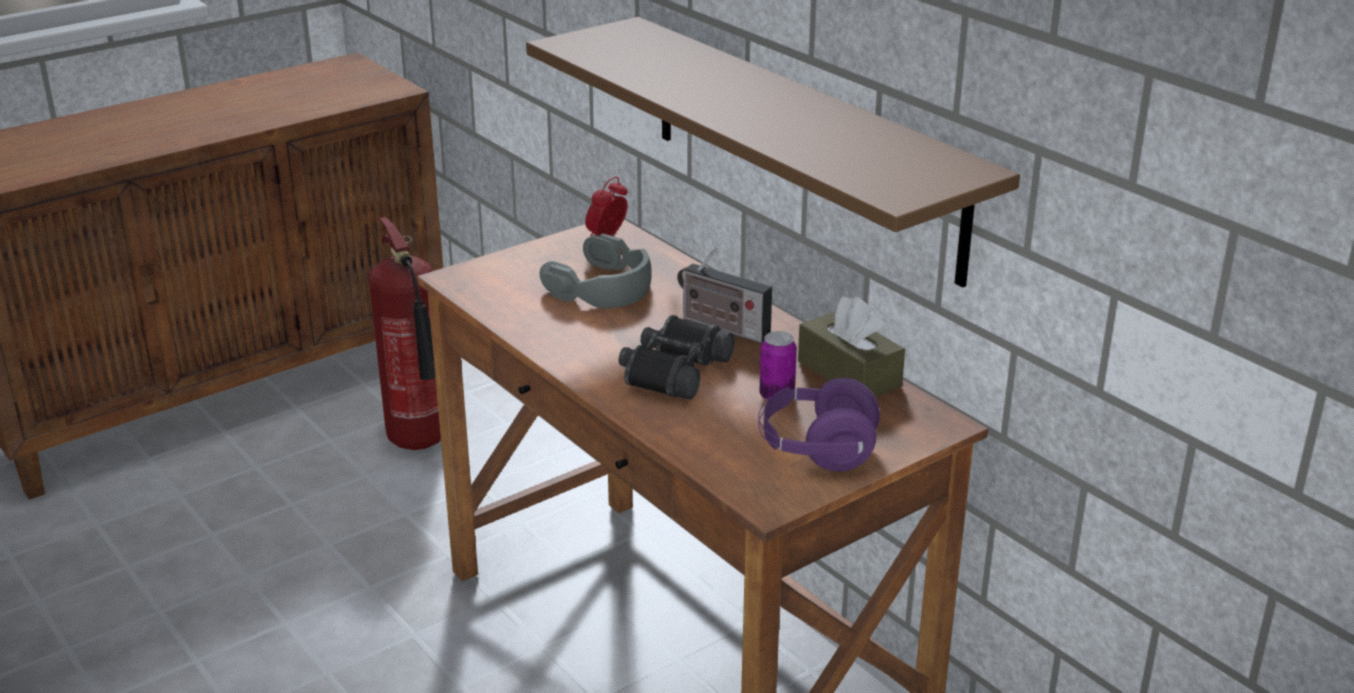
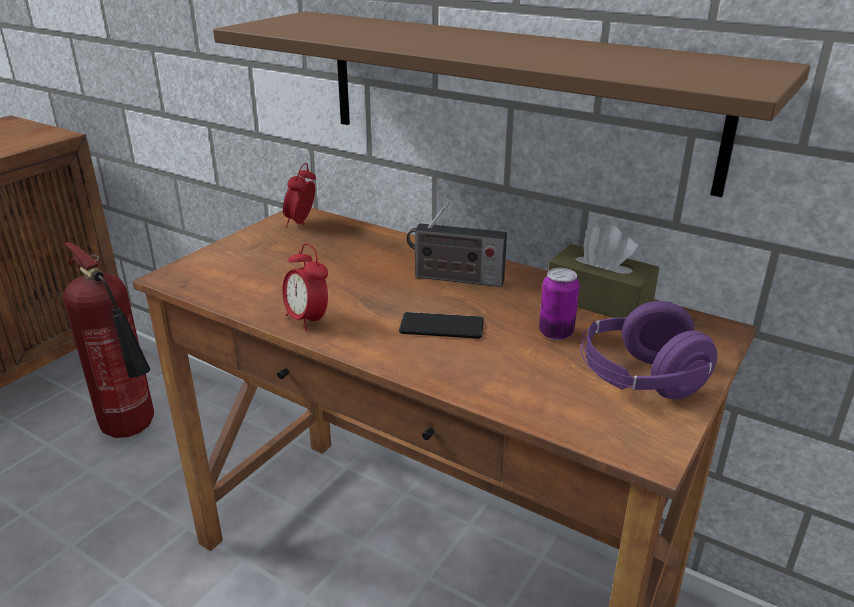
camera: 20 degrees left, 0 degrees up
grey headphones [540,234,652,309] -> none
black binoculars [619,315,735,399] -> phone [399,312,484,339]
none -> alarm clock [282,243,328,332]

